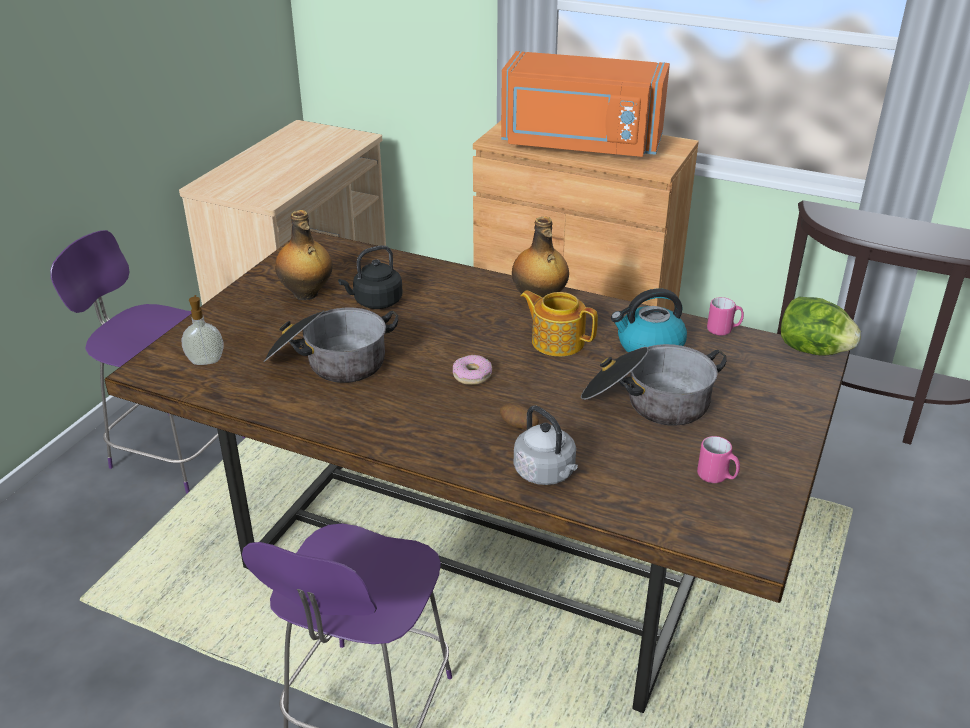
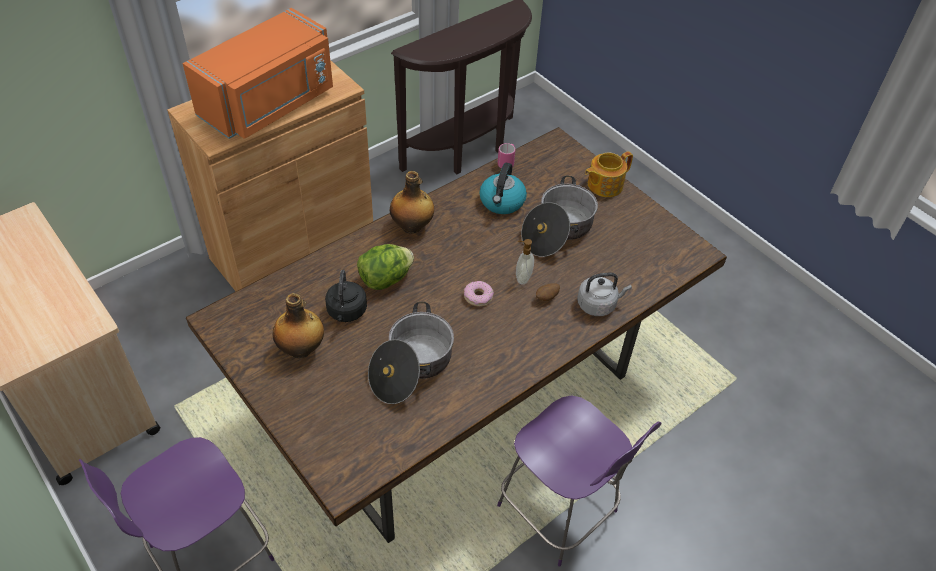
camera: 65 degrees left, 15 degrees up
soap dispenser [181,295,223,365] -> soap dispenser moved to [516,239,534,284]
teapot [520,290,598,356] -> teapot moved to [585,151,633,197]
pink mug [697,436,740,483] -> none
lettuce [781,297,861,356] -> lettuce moved to [357,244,414,290]

